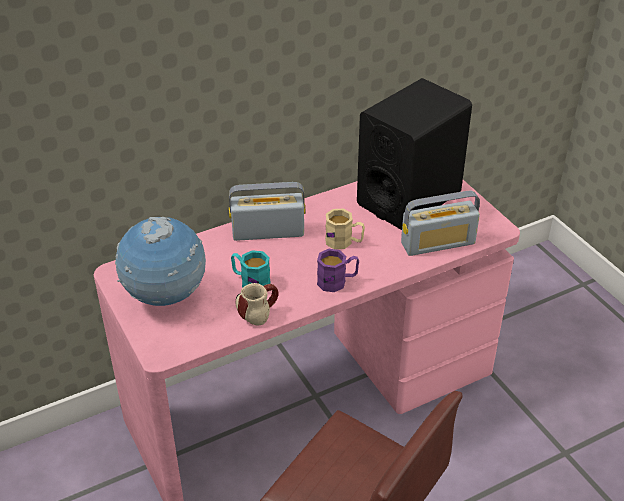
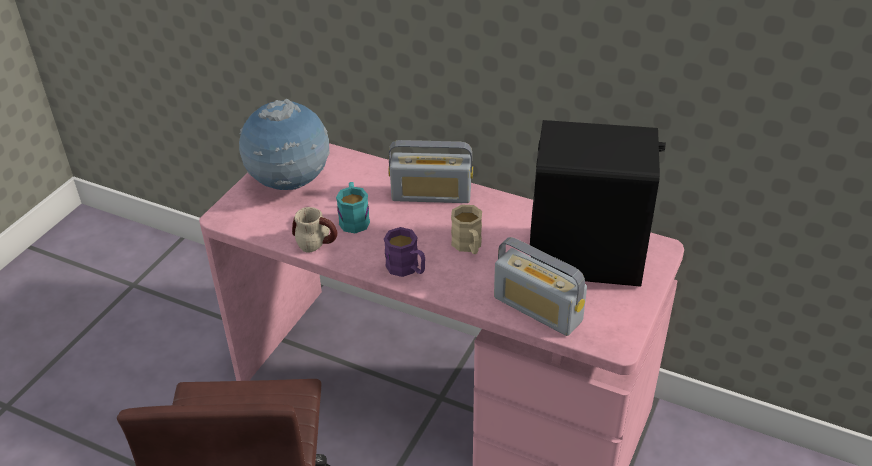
camera: 55 degrees right, 0 degrees up
radio [229,182,305,241] -> radio turned 135 degrees clockwise [388,140,473,203]

